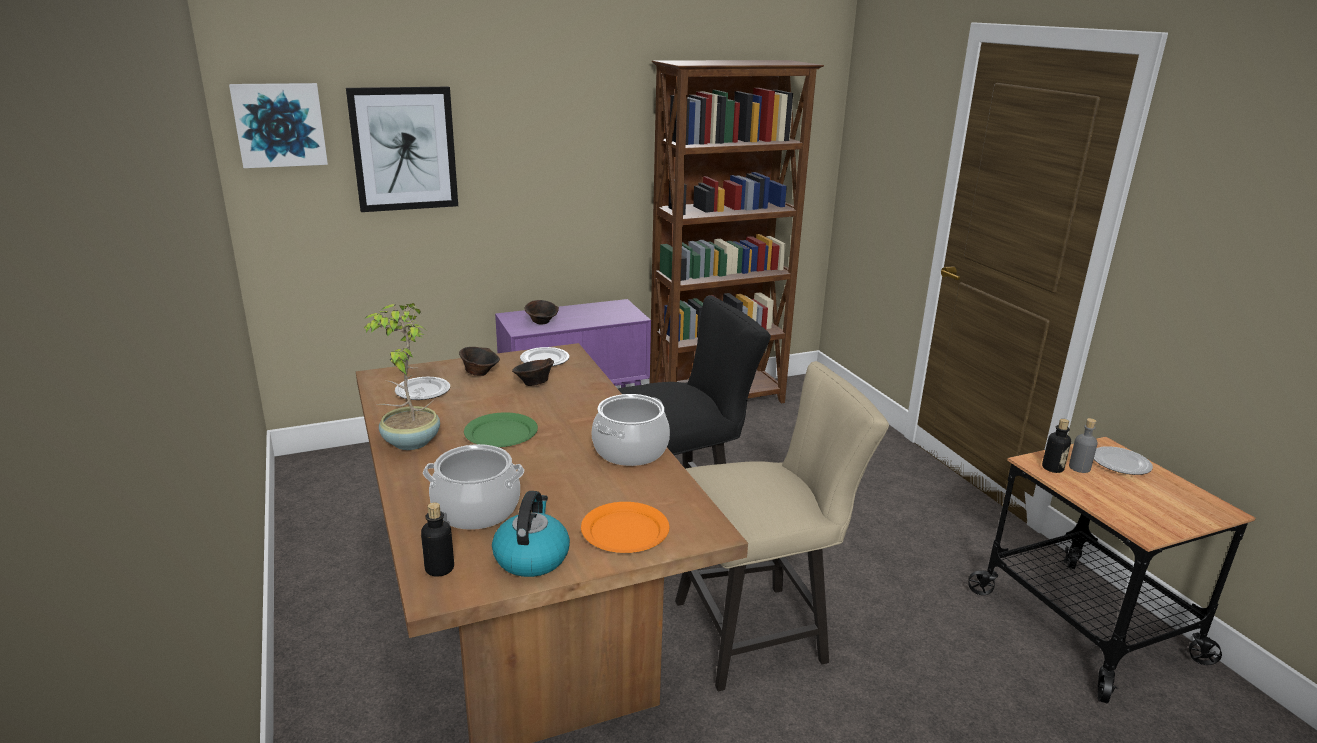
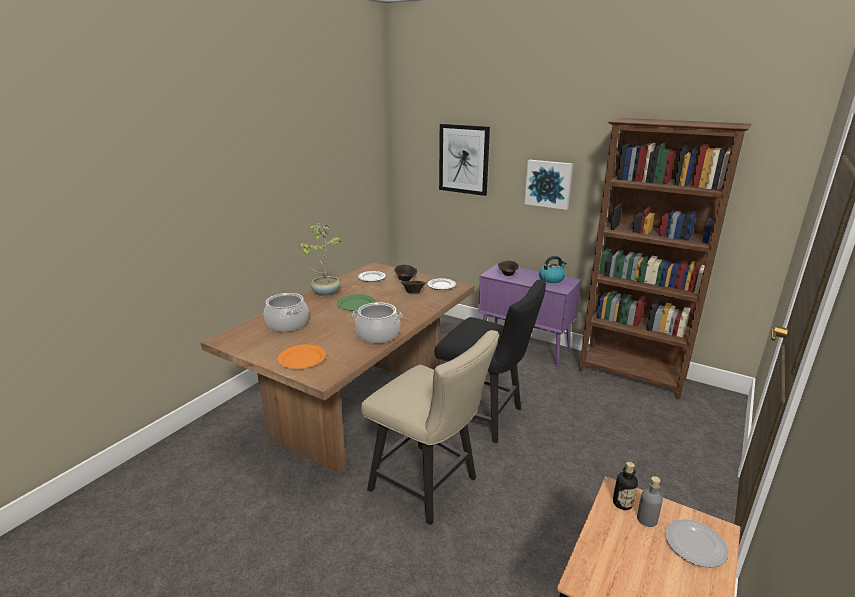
camera: 55 degrees right, 0 degrees up
picture [229,83,328,168] -> picture moved to [525,160,573,210]
bottle [421,502,454,577] -> none
kettle [492,491,570,577] -> kettle moved to [539,256,566,283]

